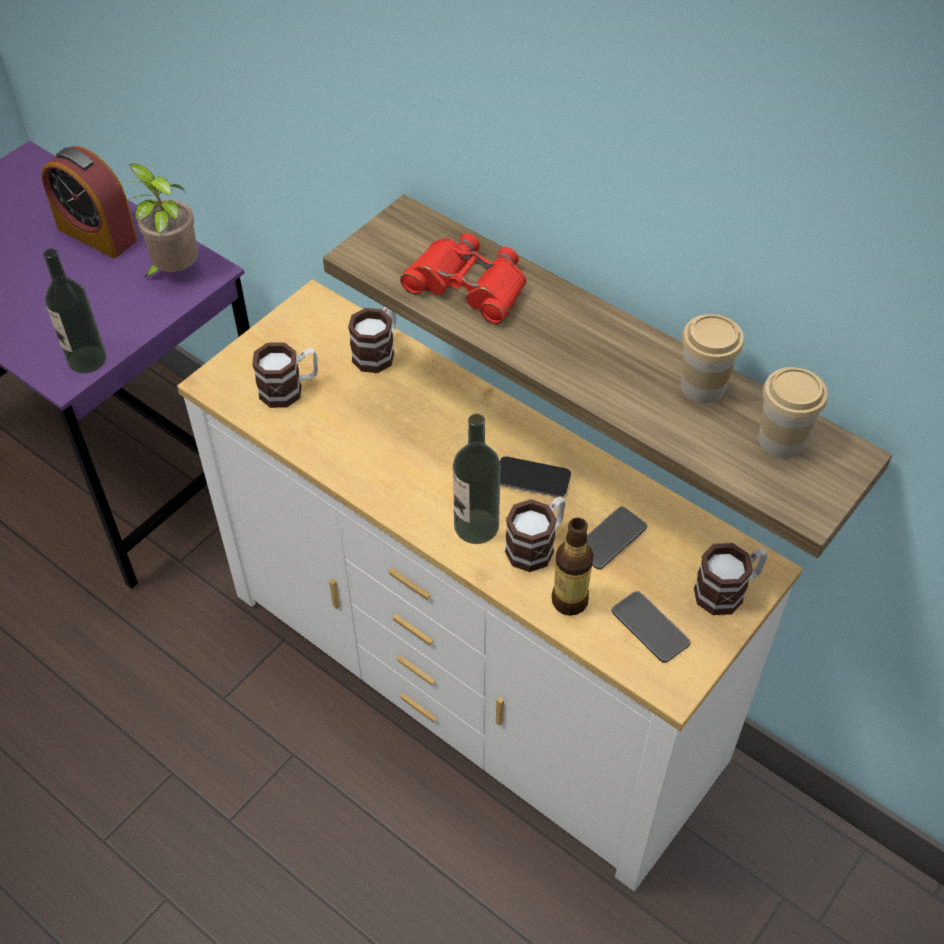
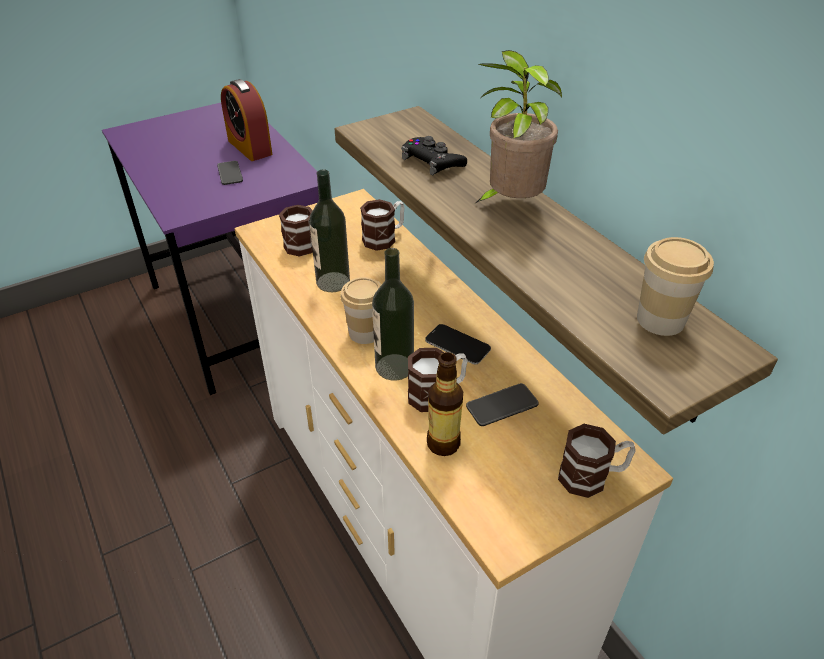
camera: 20 degrees right, 10 degrees down
bottle [43,248,106,373] -> bottle moved to [309,169,350,292]
potted plant [113,164,198,278] -> potted plant moved to [474,50,562,204]
red binoculars [400,233,527,324] -> black game controller [401,136,467,175]
phone [612,591,690,663] -> phone moved to [217,161,243,185]
cup [681,314,744,403] -> cup moved to [340,277,382,344]

